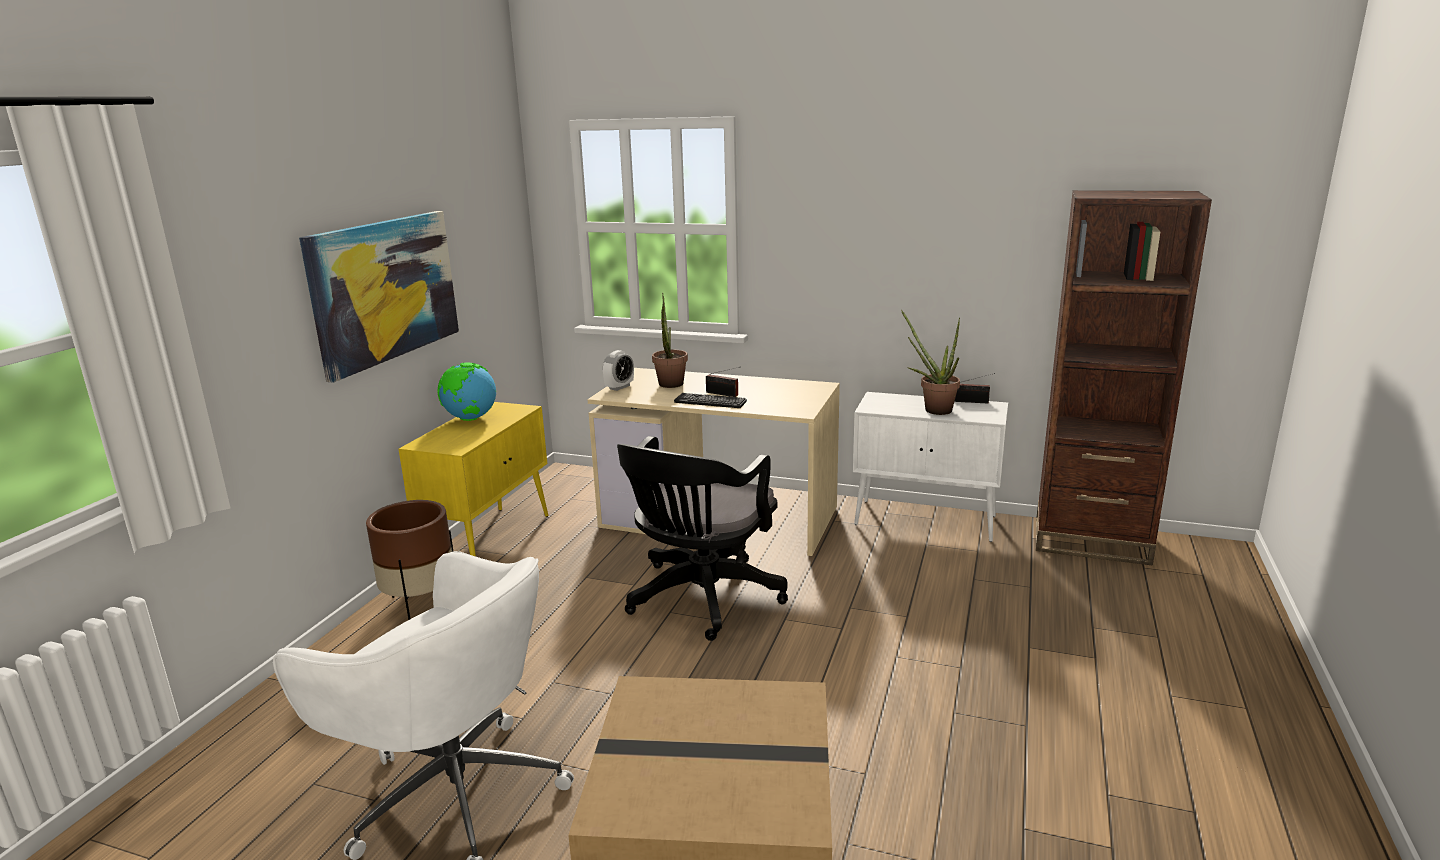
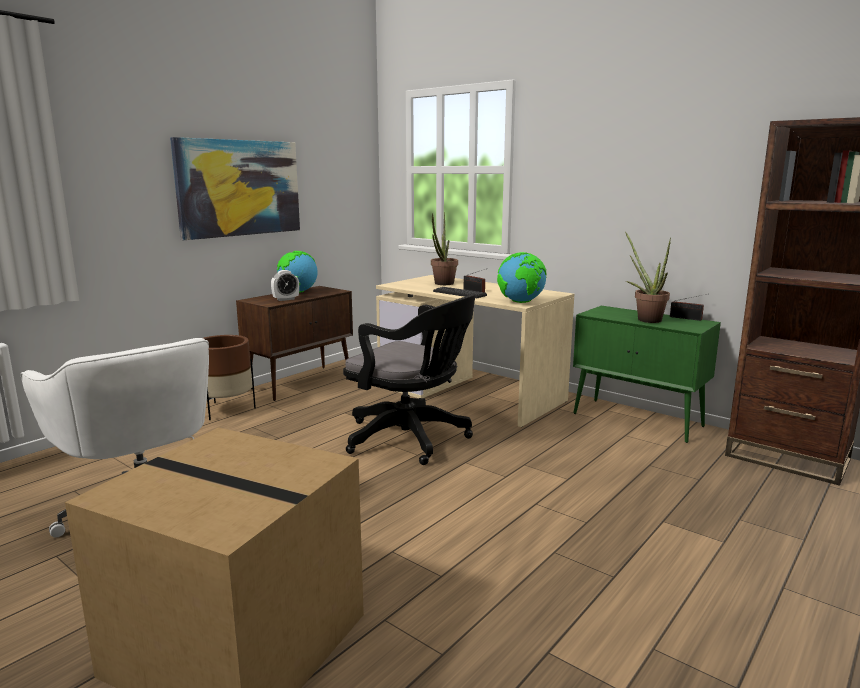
camera: 20 degrees right, 5 degrees down
yellow cabinet [399,402,549,557] -> brown cabinet [236,286,353,401]
alarm clock [603,350,634,391] -> alarm clock moved to [271,270,299,301]
black office chair [617,436,788,641] -> black office chair turned 105 degrees counterclockwise [343,295,476,465]
white cabinet [853,392,1008,542] -> green cabinet [573,306,721,443]
none -> globe [497,252,547,303]

